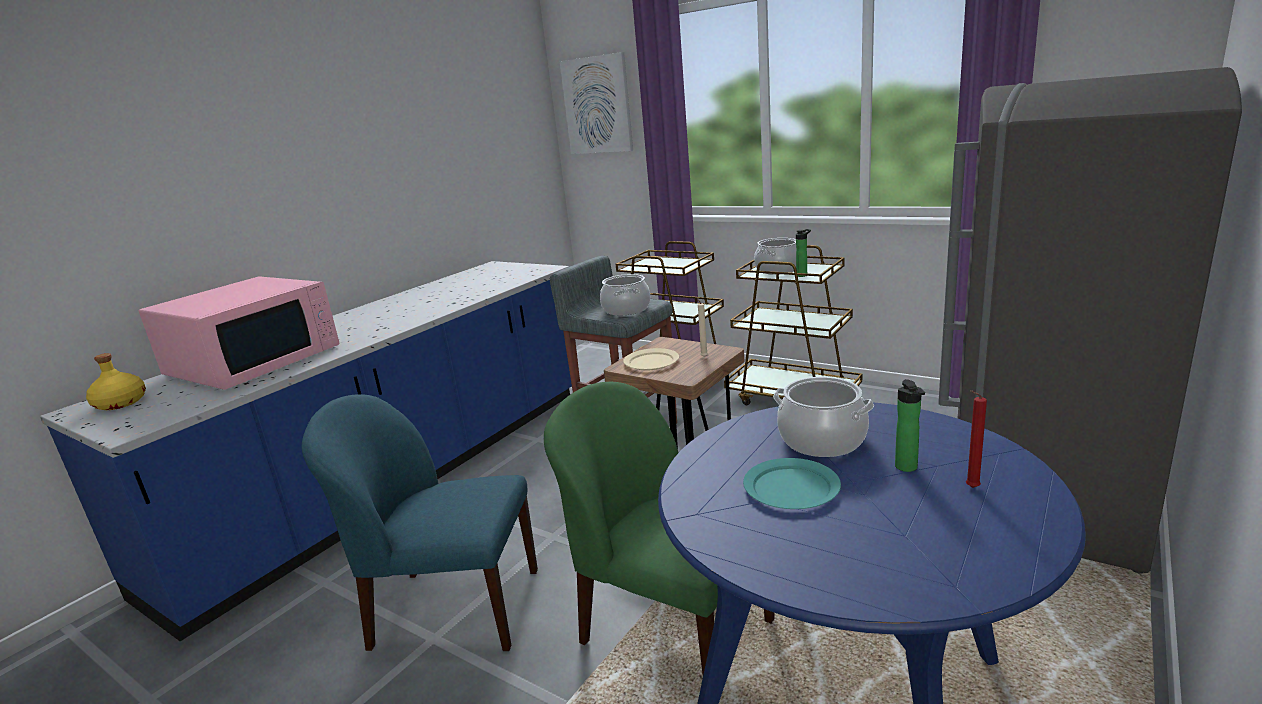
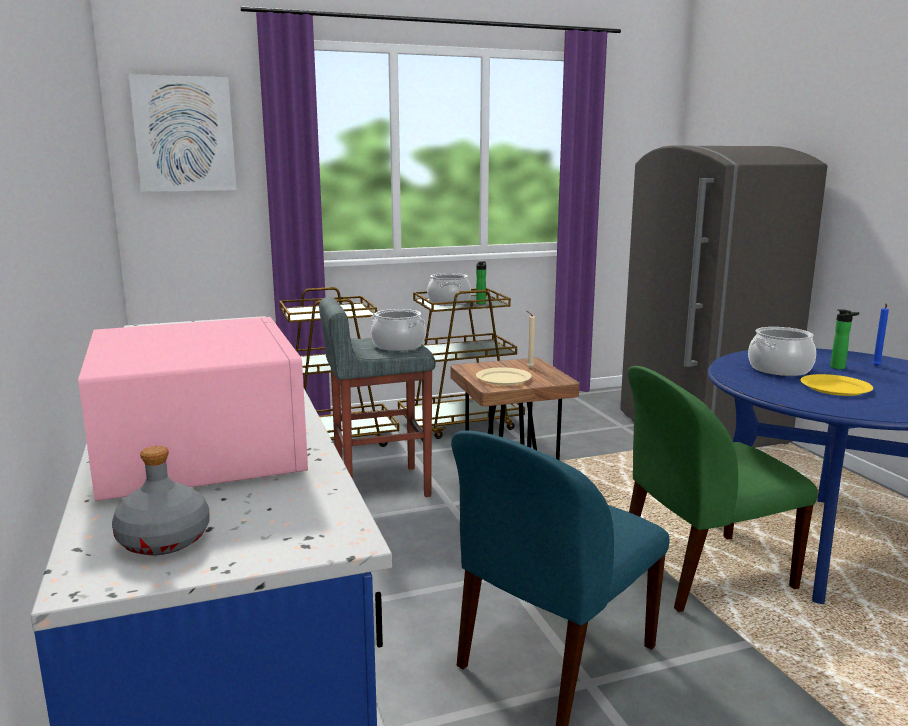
camera: 55 degrees left, 5 degrees down
yellow bottle [86,353,146,410] -> grey bottle [112,446,210,555]
turquoise plate [743,458,841,509] -> yellow plate [801,374,873,396]
red candle [966,390,987,488] -> blue candle [872,304,889,366]

